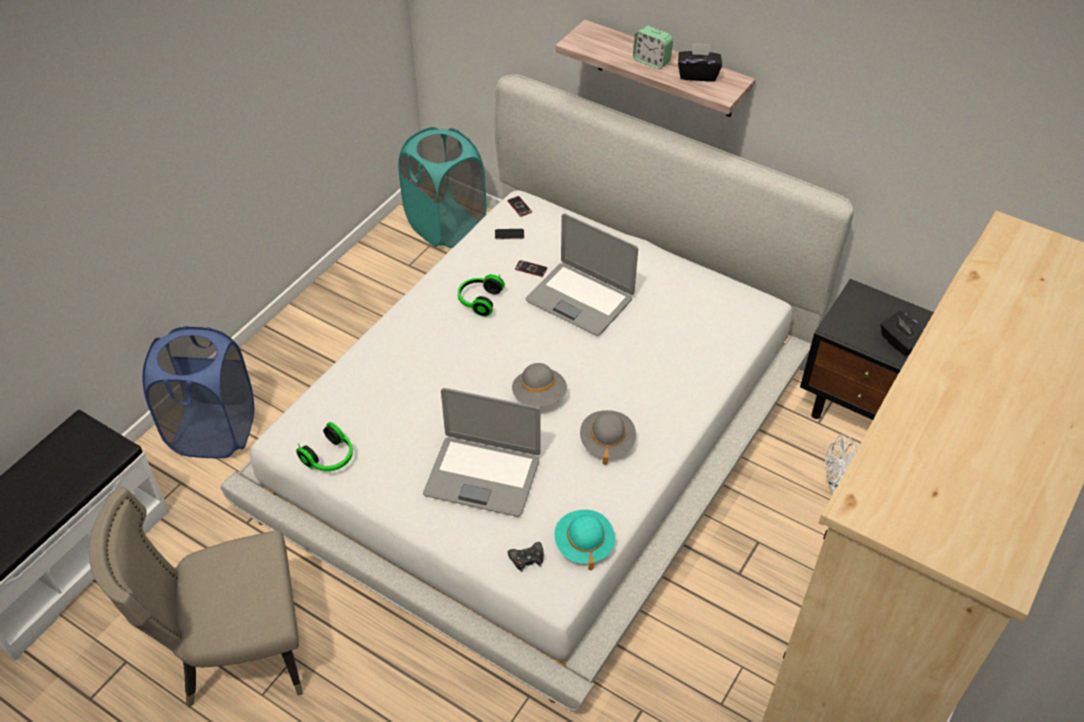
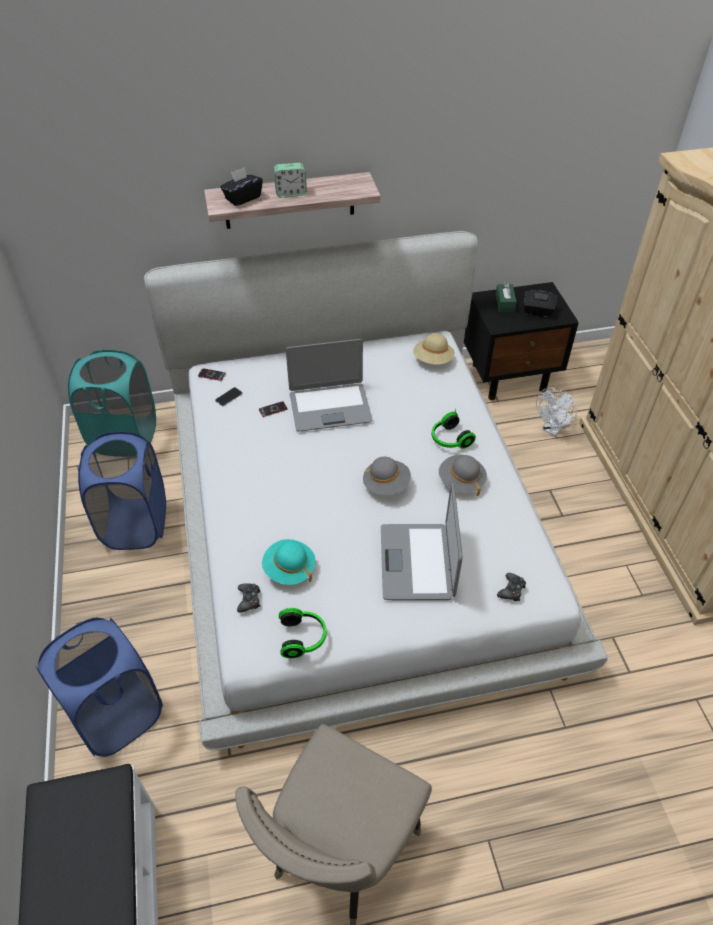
camera: 45 degrees left, 0 degrees up
laptop [423,388,541,517] -> laptop turned 120 degrees clockwise [381,483,463,601]
headphones [458,274,505,317] -> headphones moved to [432,409,476,449]
turquoise hat [554,510,615,570] -> turquoise hat moved to [262,539,316,585]
black tissue box [678,42,722,82] -> black tissue box moved to [220,167,263,206]
none -> blue laundry basket [78,432,166,550]
none -> black game controller [237,583,261,613]
none -> beige hat [413,333,455,365]
none -> green tissue box [496,282,517,312]

